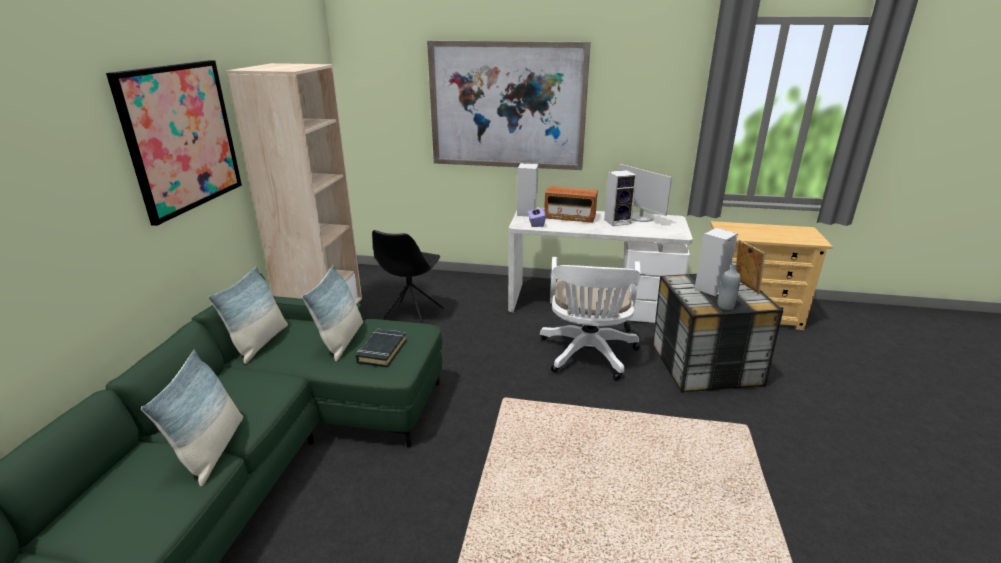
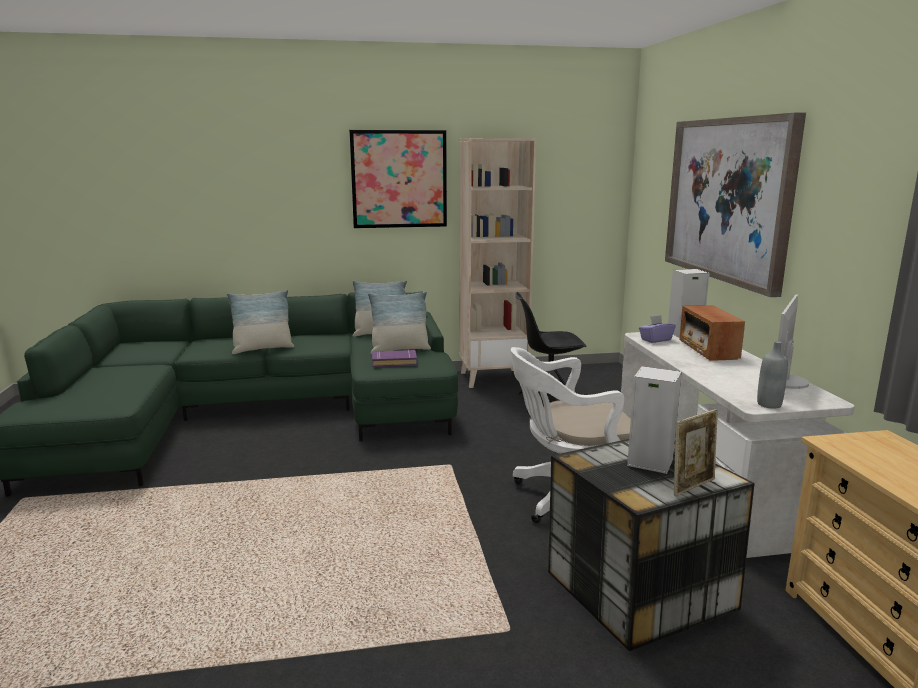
camera: 70 degrees right, 10 degrees down
black book [355,329,407,368] -> purple book [372,350,417,367]
speaker [604,170,637,226] -> none
grey bottle [717,263,740,310] -> grey bottle moved to [757,341,788,409]

